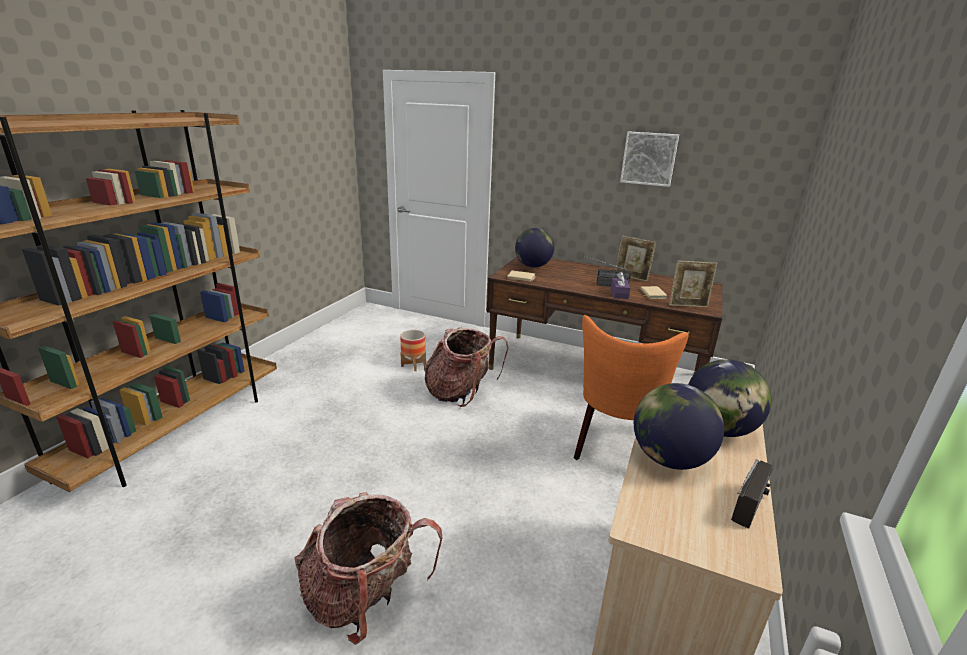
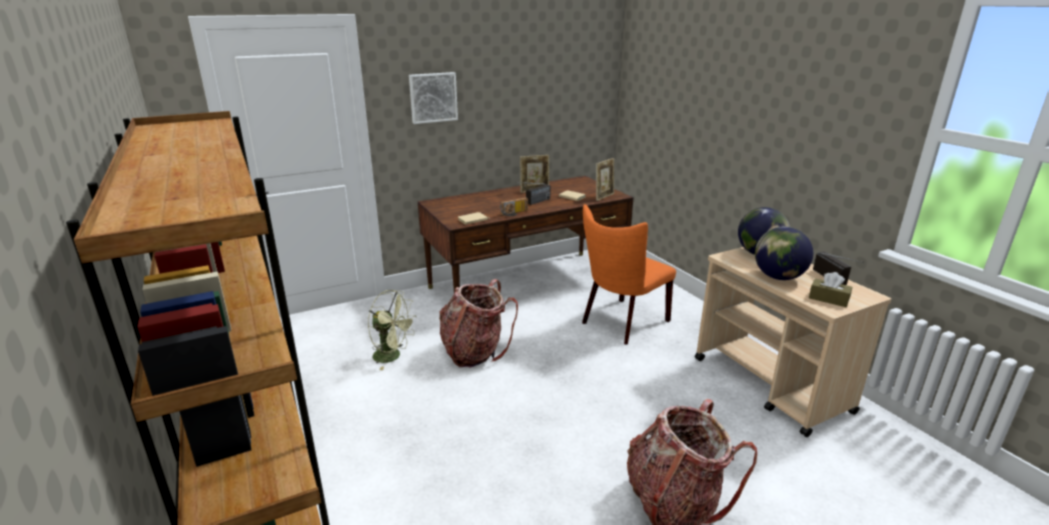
camera: 50 degrees left, 0 degrees up
planter [400,330,426,371] -> green fan [368,290,417,370]
globe [515,228,554,268] -> none
orange chair [574,315,689,460] -> orange chair turned 75 degrees clockwise [582,204,676,345]
purple tissue box [611,272,631,299] -> none
picture [620,131,679,187] -> picture moved to [409,72,458,124]
none -> radio [500,197,528,216]
none -> brown tissue box [809,272,852,307]

